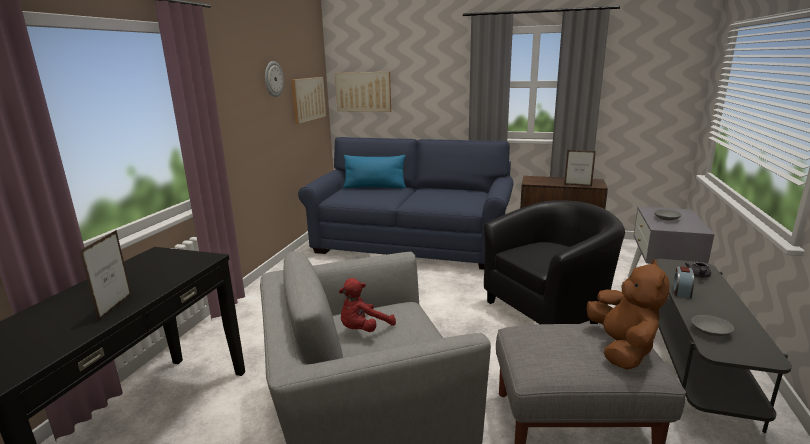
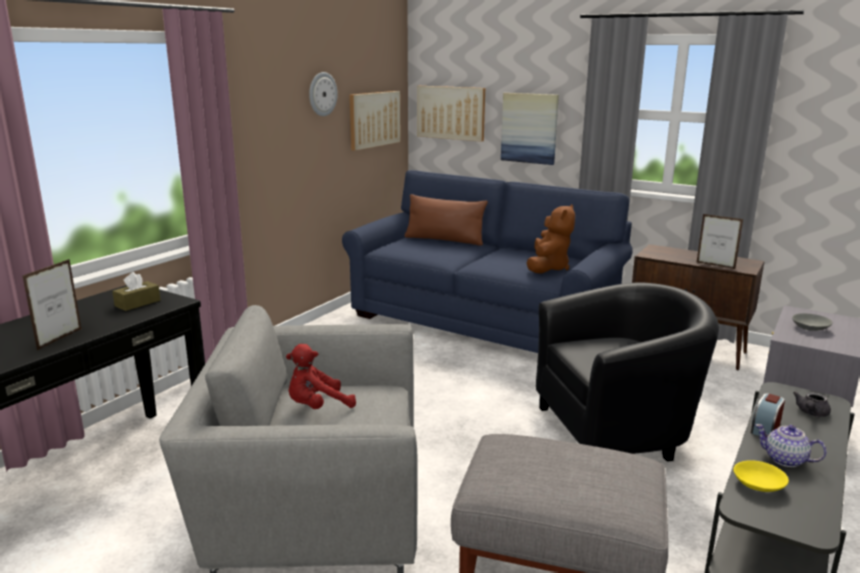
camera: 15 degrees right, 0 degrees up
blue pillow [343,155,406,189] -> brown pillow [405,194,488,246]
brown plush toy [587,260,670,370] -> brown plush toy moved to [527,204,575,274]
grey bowl [691,315,734,336] -> yellow bowl [733,460,789,492]
none -> brown tissue box [112,272,161,311]
none -> picture [501,93,559,165]
none -> teapot [755,424,827,467]

